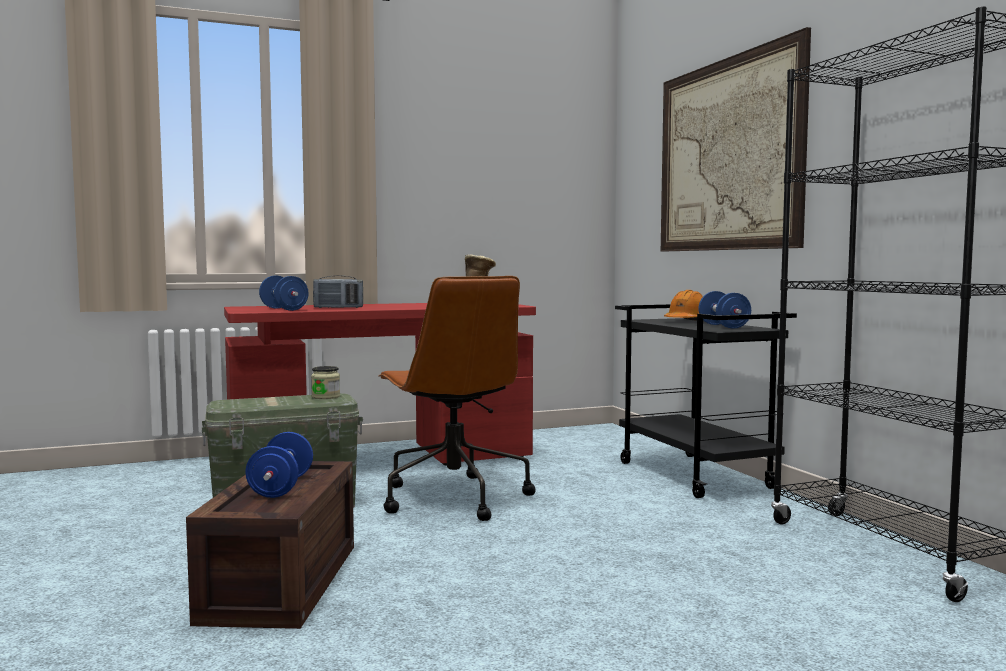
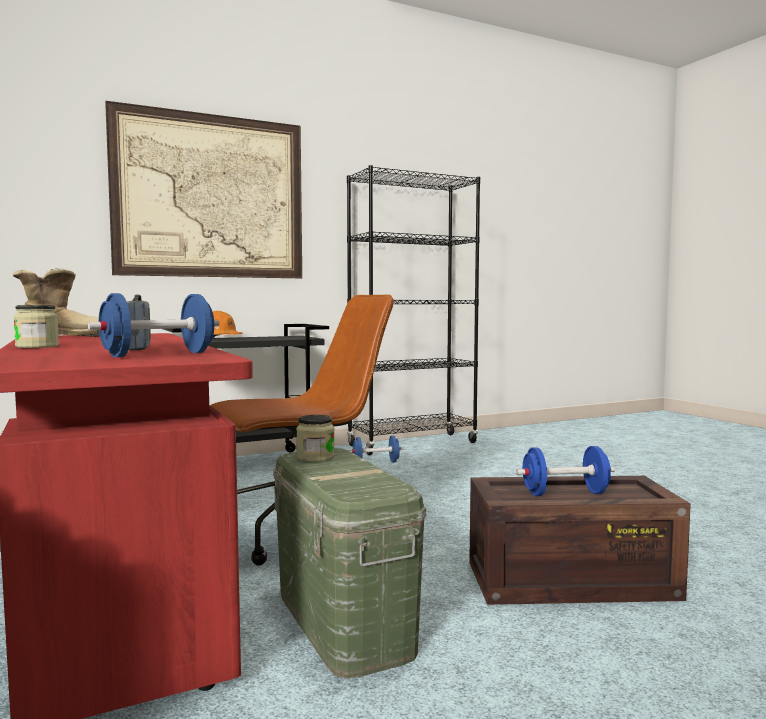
camera: 95 degrees left, 0 degrees up
blue dumbbell [698,291,751,329] -> blue dumbbell moved to [348,435,404,463]
none -> jar [14,305,59,348]

